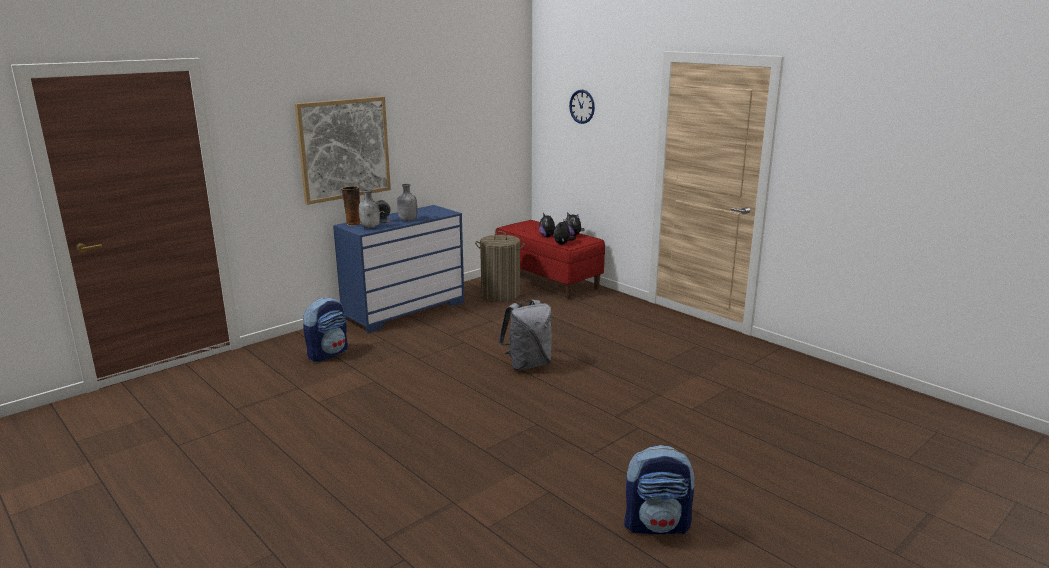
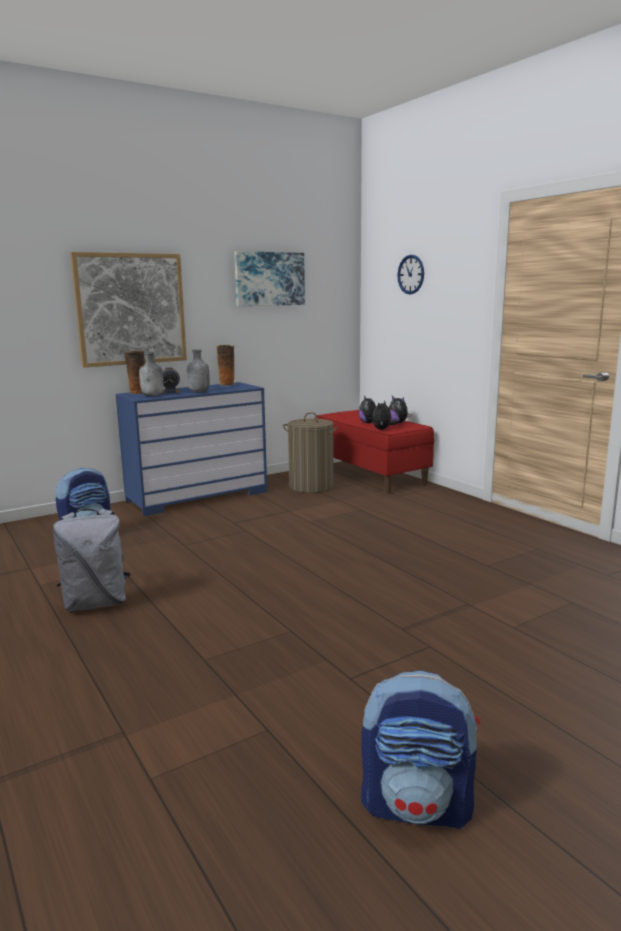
camera: 10 degrees right, 5 degrees down
grey backpack [499,300,552,370] -> grey backpack moved to [53,509,130,611]
none -> vase [217,345,234,386]
none -> picture [234,251,305,306]

